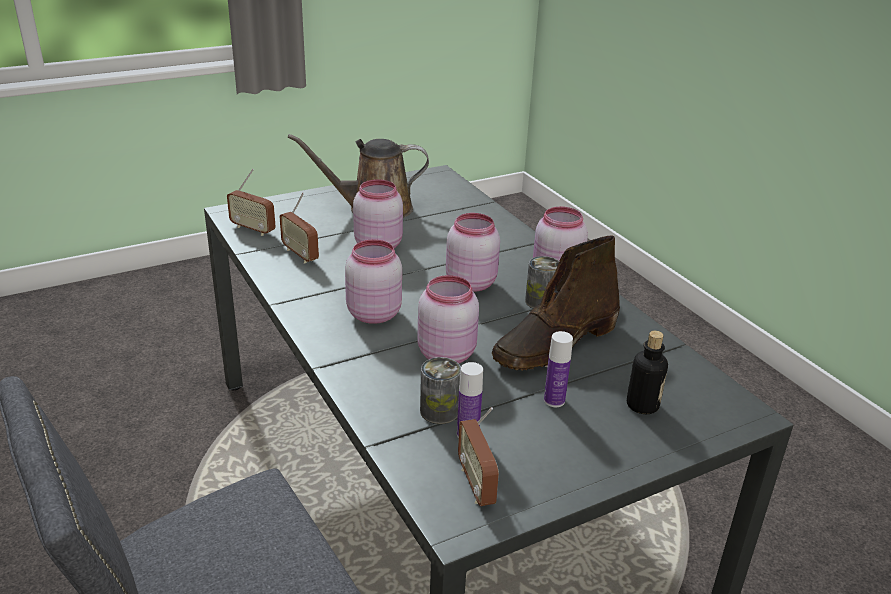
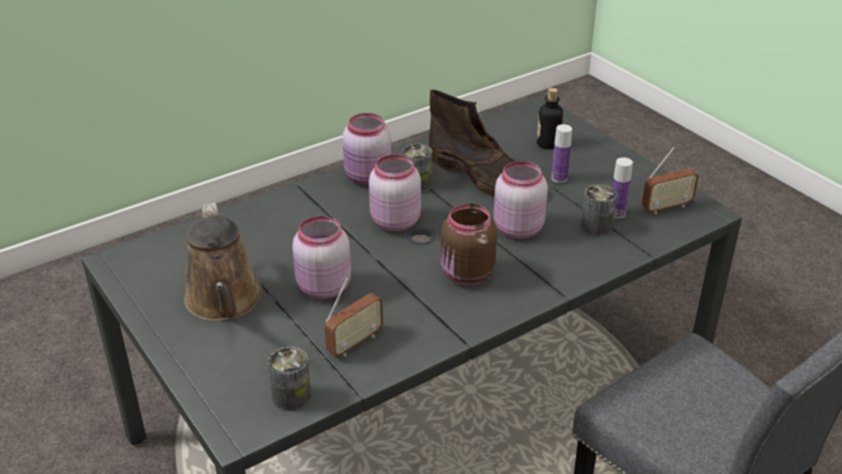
camera: 95 degrees left, 5 degrees up
radio [227,169,276,236] -> can [268,347,311,411]
pink jar [345,239,402,324] -> brown jar [441,204,497,286]

